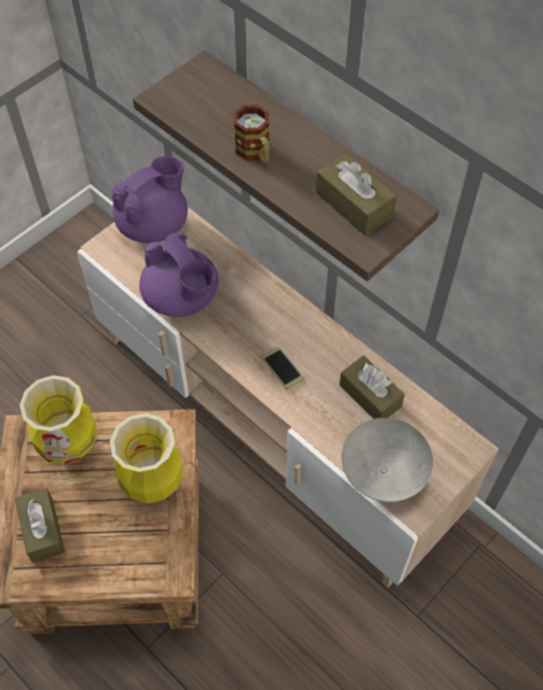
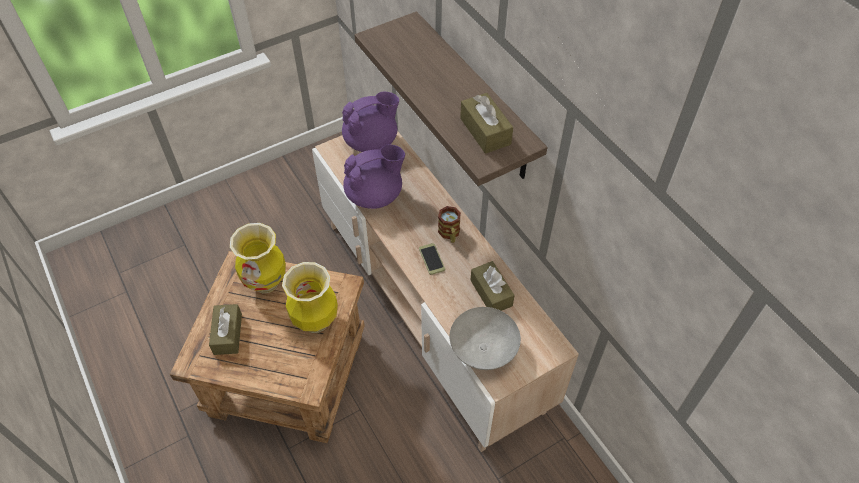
camera: 15 degrees right, 5 degrees down
purple teapot [139,233,219,317] -> purple teapot turned 90 degrees counterclockwise [343,145,405,209]
mug [233,105,269,163] -> mug moved to [438,206,461,243]

